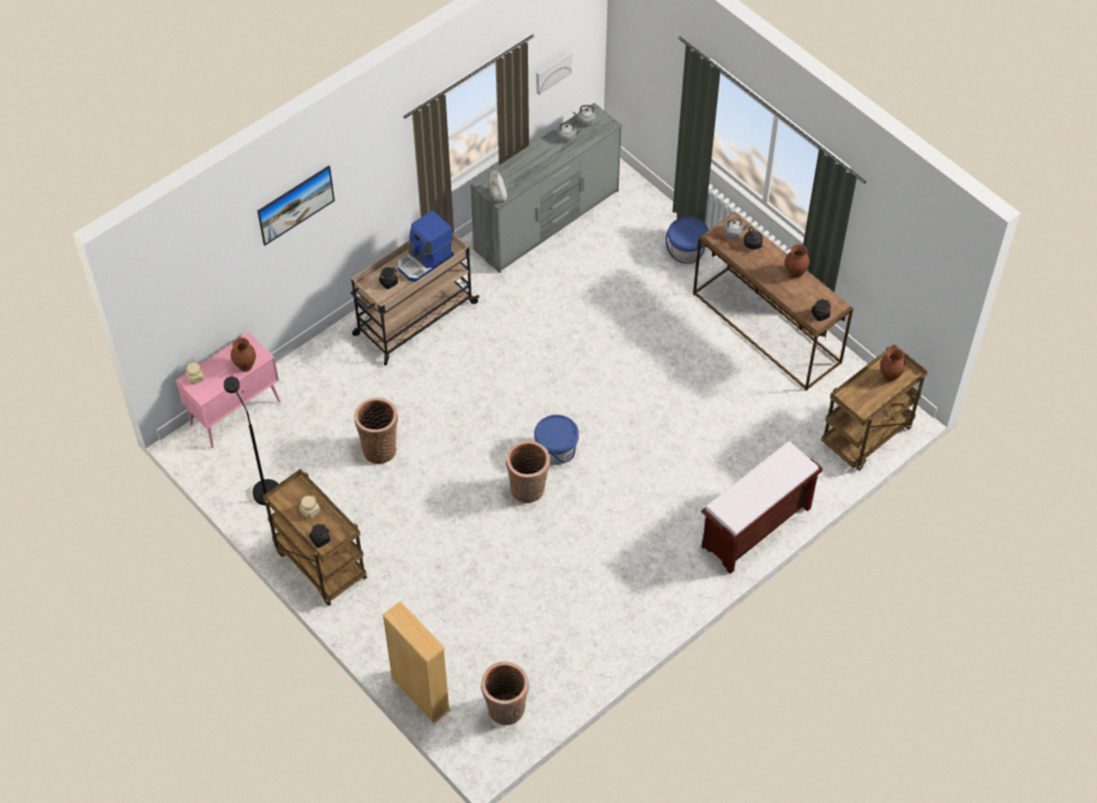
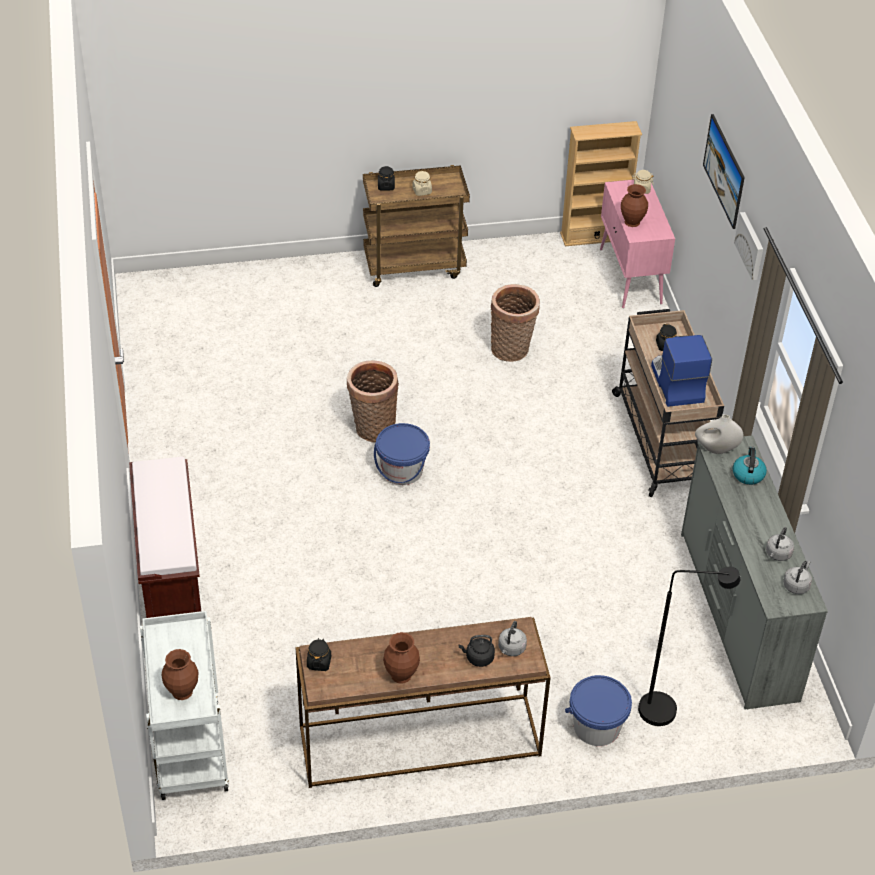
camera: 120 degrees right, 10 degrees down
black floor lamp [224,376,278,505] -> black floor lamp moved to [638,567,740,726]
beige bookcase [382,601,451,723] -> beige bookcase moved to [560,121,642,246]
basket [481,662,529,725] -> none
picture [536,51,572,95] -> picture moved to [734,212,763,280]
brown cart [821,344,928,471] -> white cart [140,611,229,800]
none -> kettle [733,446,767,485]

